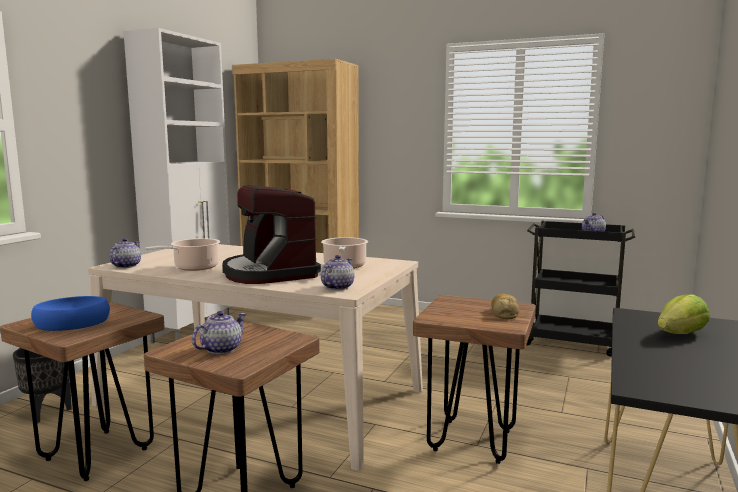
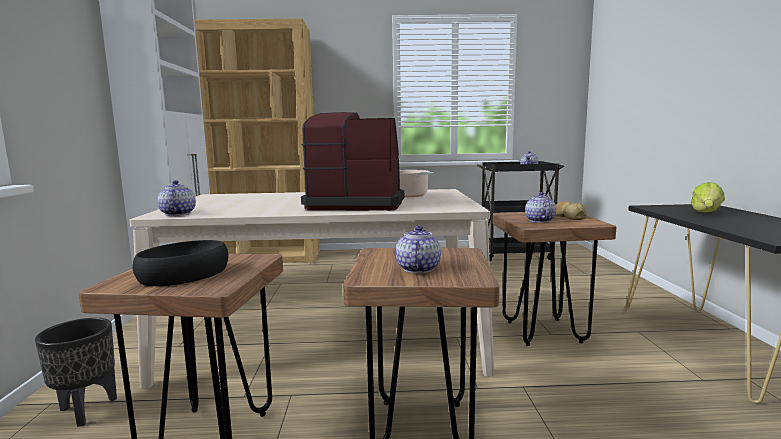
camera: 25 degrees left, 0 degrees up
blue bowl [31,296,110,331] -> black bowl [132,240,228,286]
cooking pot [145,238,220,271] -> none
coffee machine [222,185,321,284] -> coffee machine turned 150 degrees clockwise [301,112,404,211]
teapot [321,255,355,290] -> teapot moved to [525,192,556,223]

